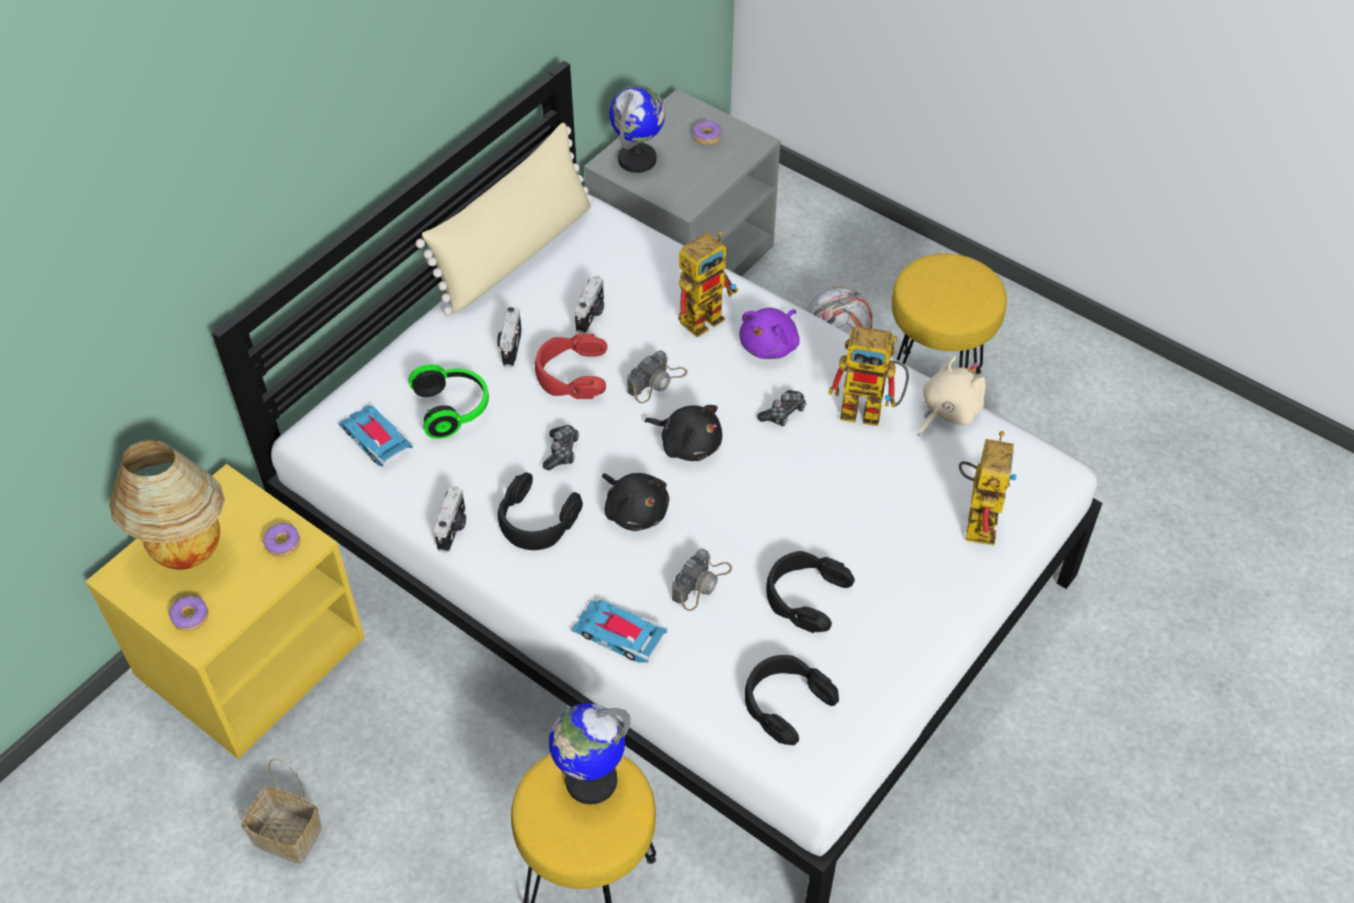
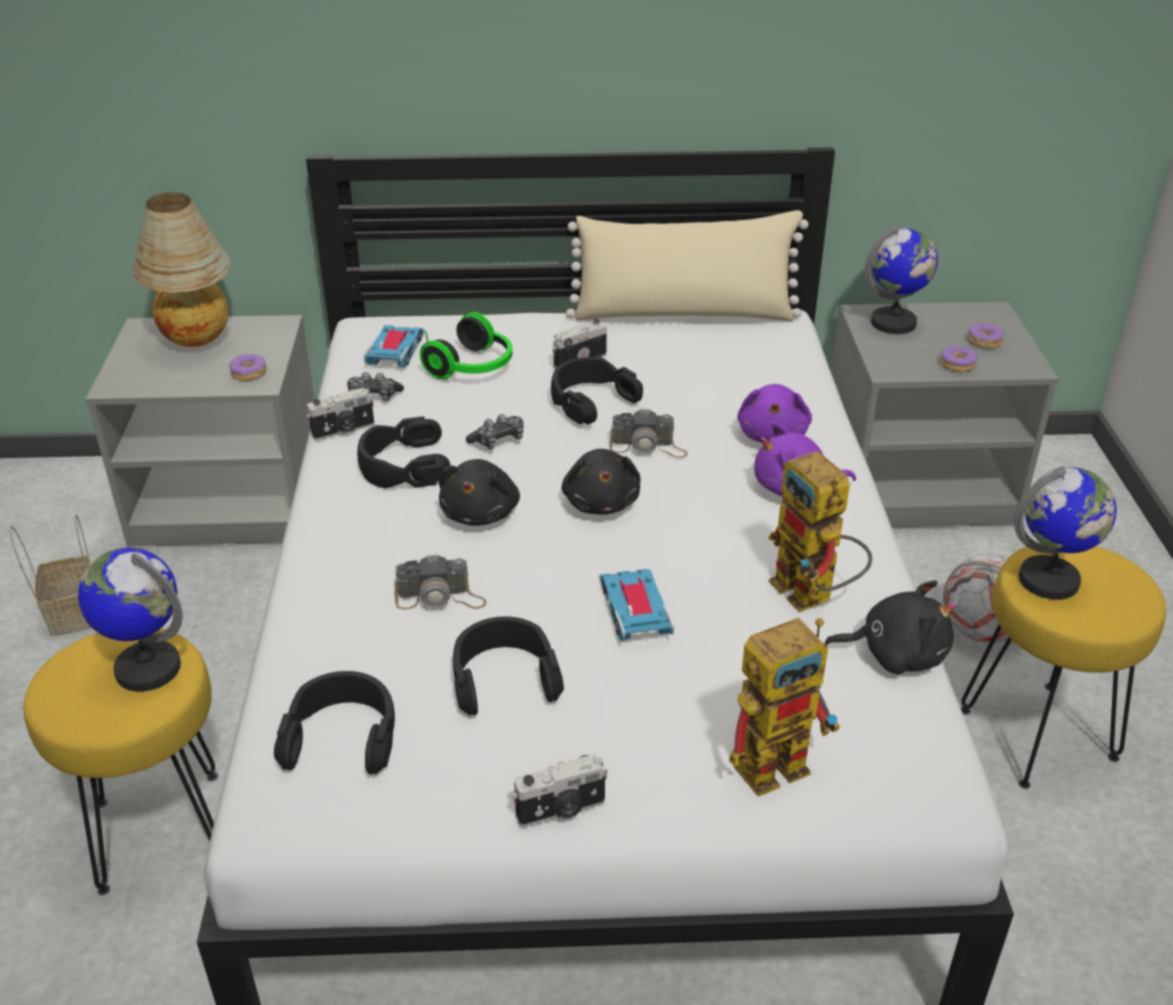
camera: 50 degrees right, 15 degrees down
yellow nightstand [85,464,365,759] -> grey nightstand [85,315,315,547]
donut [169,596,208,631] -> donut moved to [940,345,978,372]
red headphones [535,334,607,399] -> black headphones [551,357,643,424]
toy car [571,600,667,663] -> toy car moved to [599,569,674,641]
camera [575,275,604,334] -> camera moved to [512,754,608,827]
toy robot [678,231,738,337] -> purple plush toy [737,384,812,443]
game controller [757,390,806,426] -> game controller moved to [347,372,404,401]
beige plush toy [917,356,986,436] -> black plush toy [824,580,957,674]
none -> globe [1014,466,1117,600]

